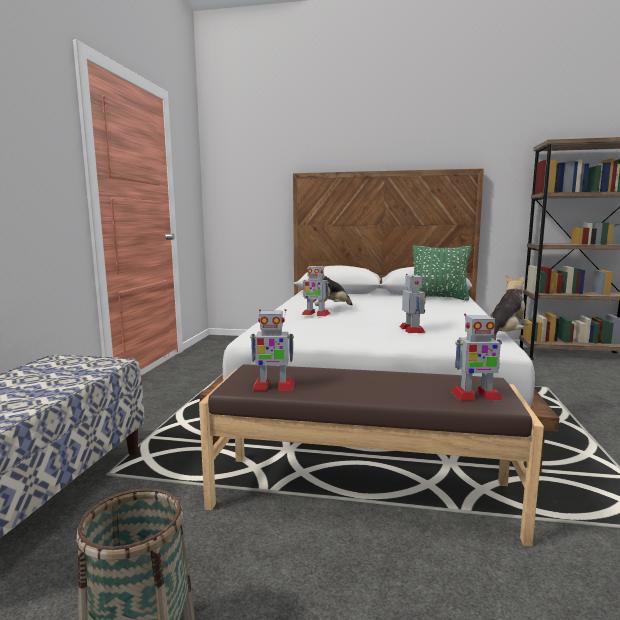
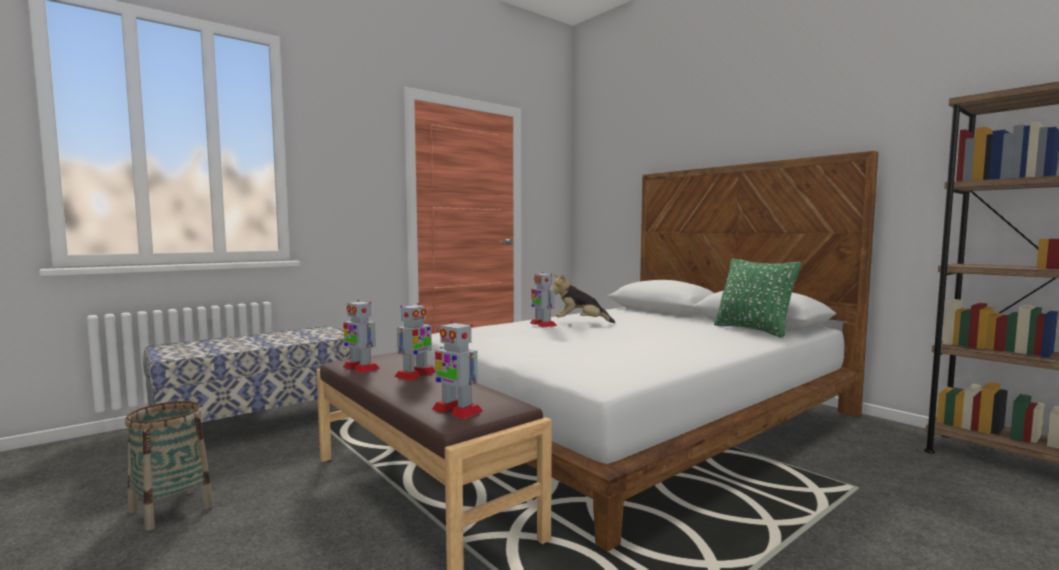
camera: 40 degrees right, 5 degrees down
toy robot [399,274,426,333] -> toy robot moved to [394,303,436,380]
plush toy [490,275,529,340] -> none

